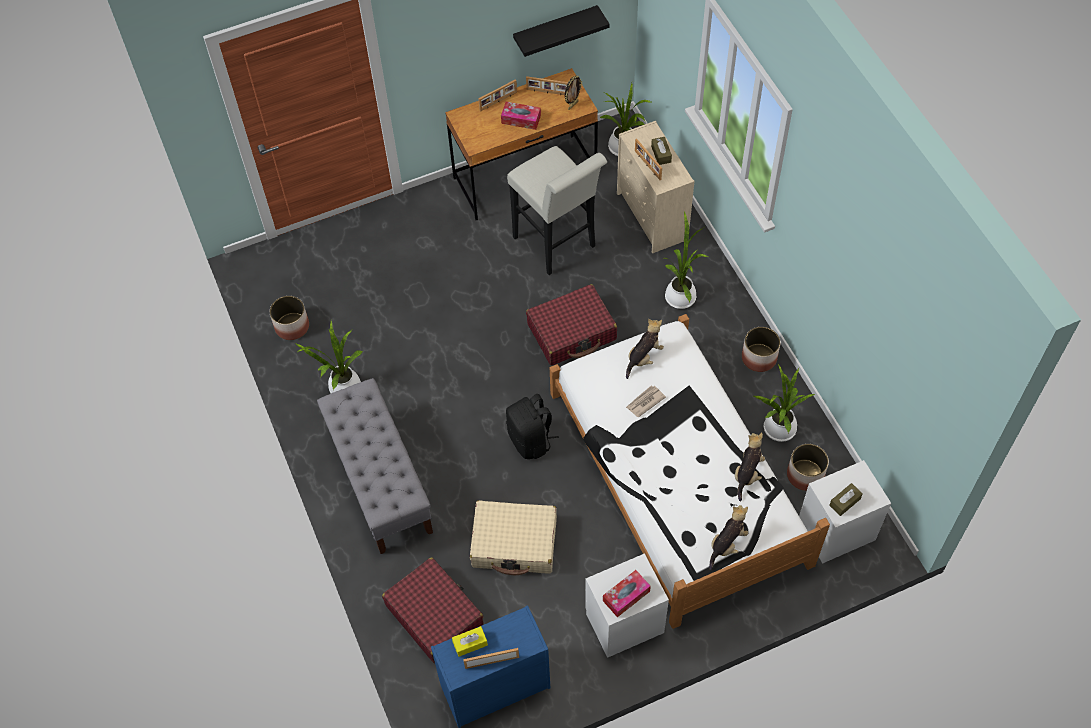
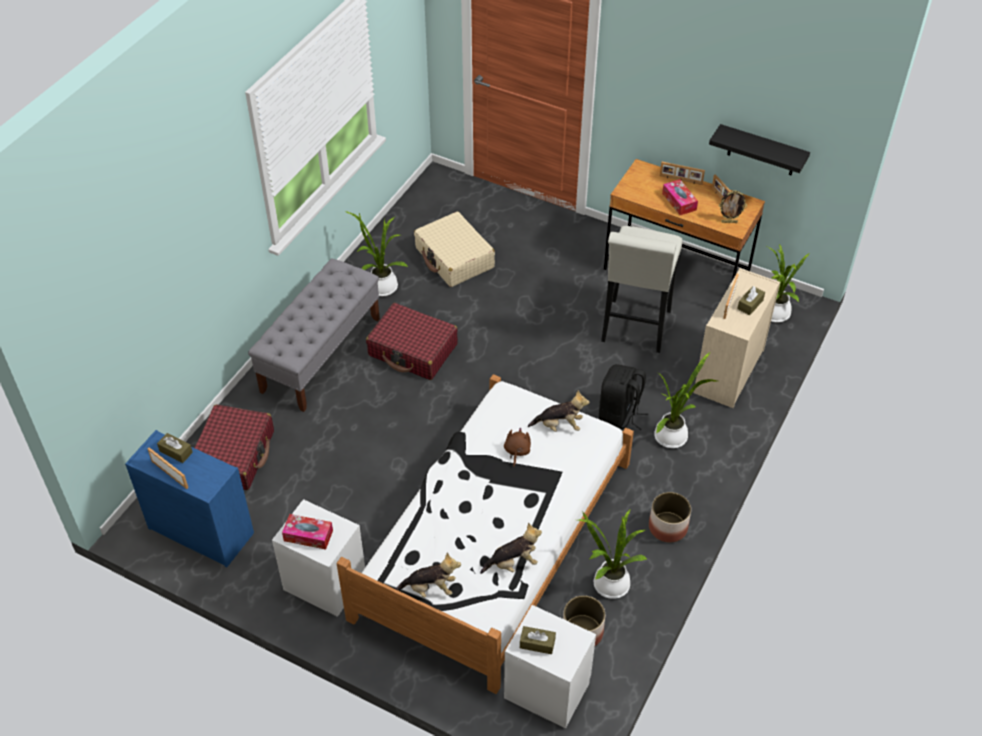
camera: 50 degrees right, 10 degrees down
planter [270,296,309,340] -> none
yellow tissue box [452,626,488,657] -> brown tissue box [157,433,193,463]
beige suitcase [470,500,557,575] -> beige suitcase moved to [414,212,495,287]
black backpack [506,394,559,459] -> black backpack moved to [599,364,648,430]
red suitcase [526,284,617,365] -> red suitcase moved to [366,303,458,380]
newspaper [626,385,666,417] -> brown plush toy [504,428,531,467]

